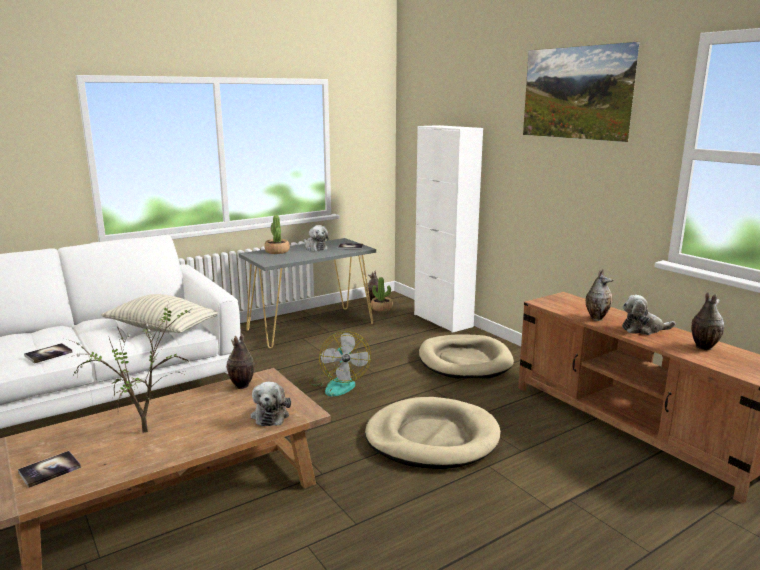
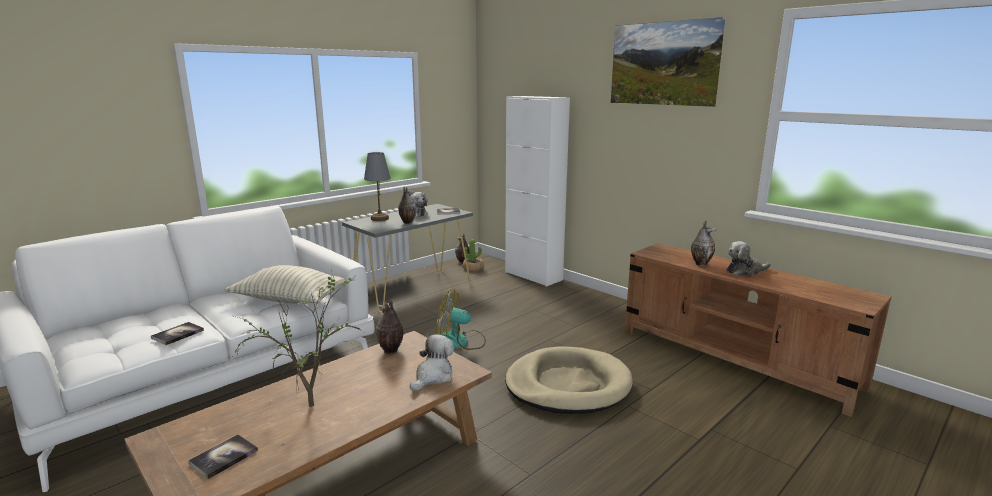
camera: 10 degrees left, 0 degrees up
plush toy [250,382,291,426] -> plush toy turned 135 degrees counterclockwise [410,334,454,391]
potted plant [264,215,290,254] -> grey table lamp [364,152,391,221]
fan [309,331,371,396] -> fan turned 120 degrees clockwise [436,289,486,350]
beige dog bed [419,334,514,379] -> none
vase [691,292,724,350] -> vase moved to [398,186,416,224]

